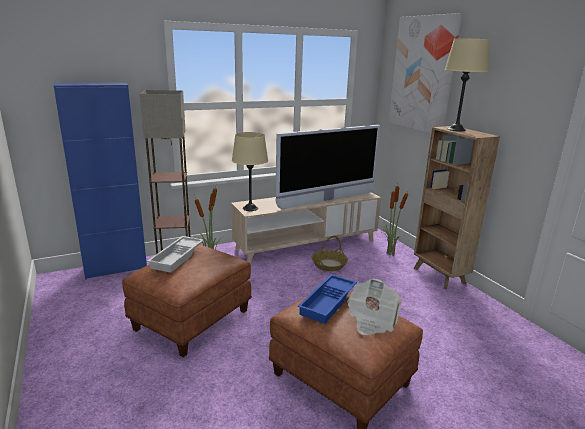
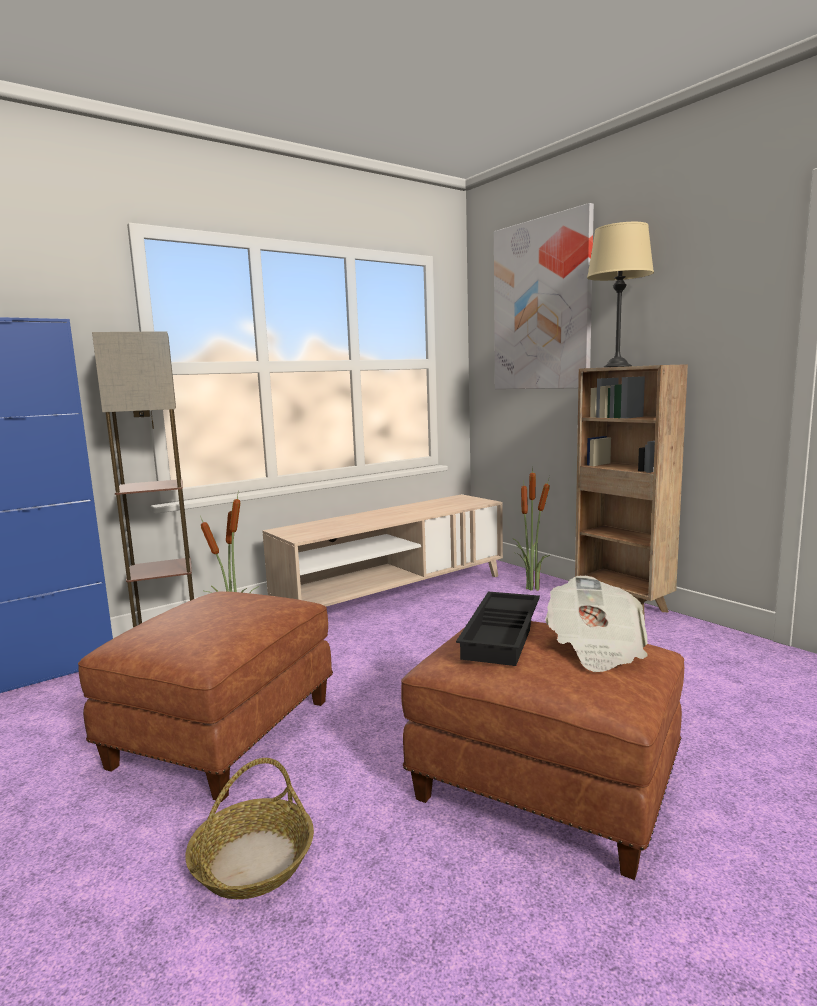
camera: 10 degrees left, 10 degrees down
white tray [147,236,204,273] -> none
beige table lamp [232,132,268,211] -> none
television [275,125,380,209] -> none
blue tray [297,274,357,324] -> black tray [456,592,540,666]
basket [312,236,348,271] -> basket moved to [185,758,314,899]

